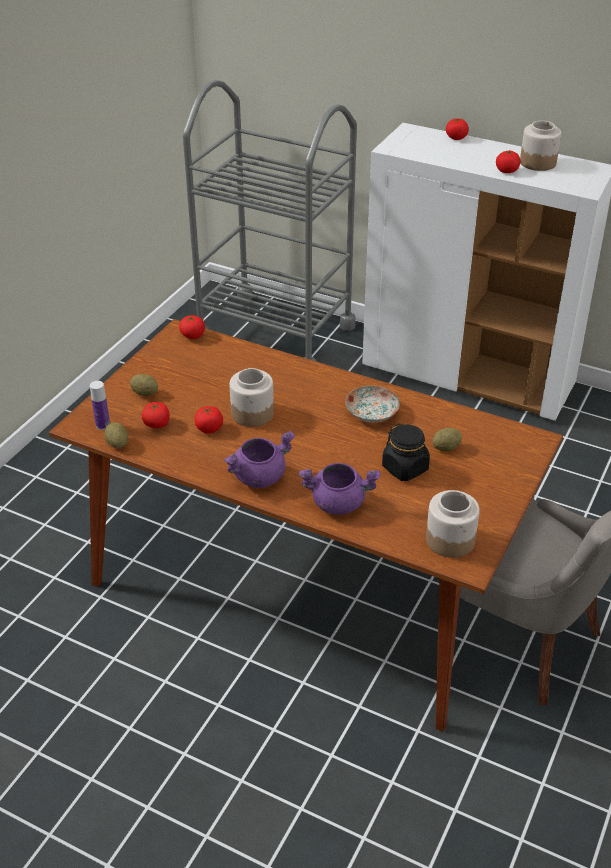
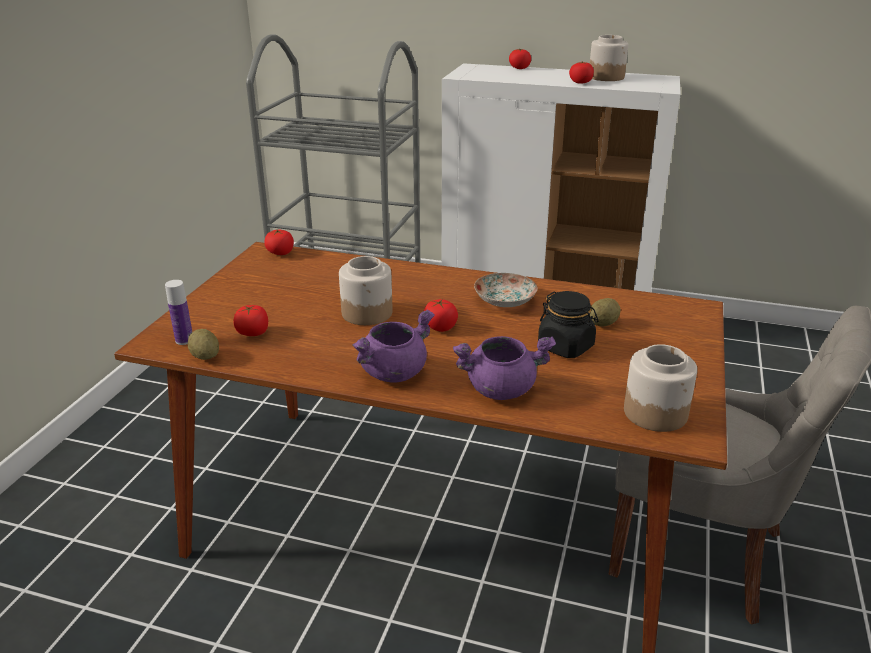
camera: 10 degrees left, 10 degrees down
potato [130,374,158,396] -> none
tomato [194,406,223,434] -> tomato moved to [424,299,458,332]

